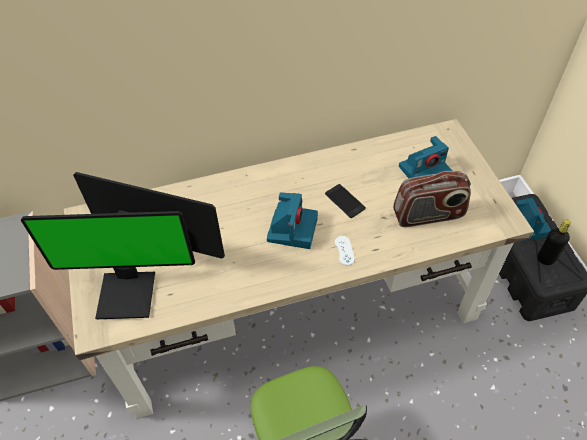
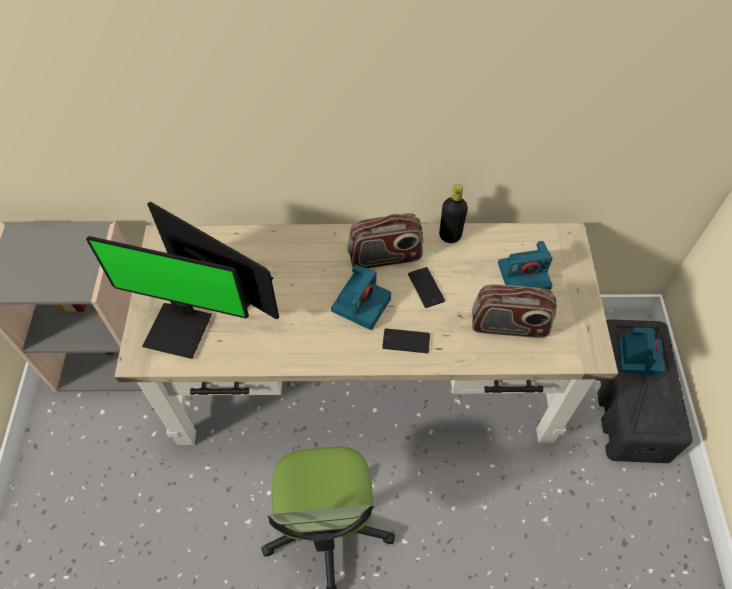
camera: 15 degrees right, 5 degrees up
white game controller [335,236,355,265] -> phone [382,328,430,353]
black bottle [537,219,571,265] -> black bottle moved to [439,184,468,243]
none -> radio [348,213,423,268]

